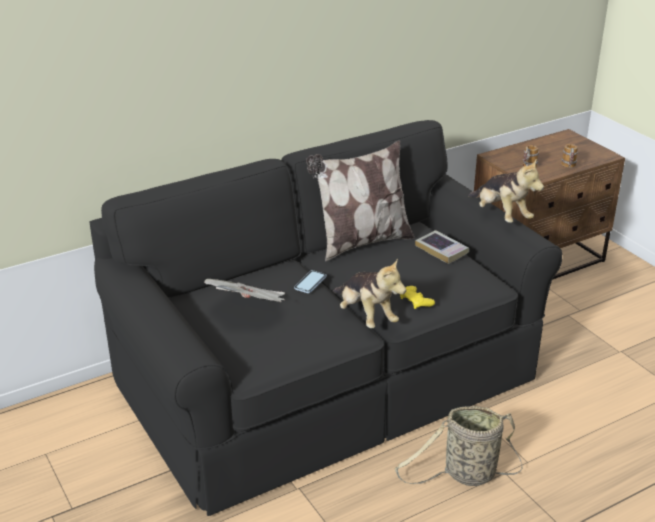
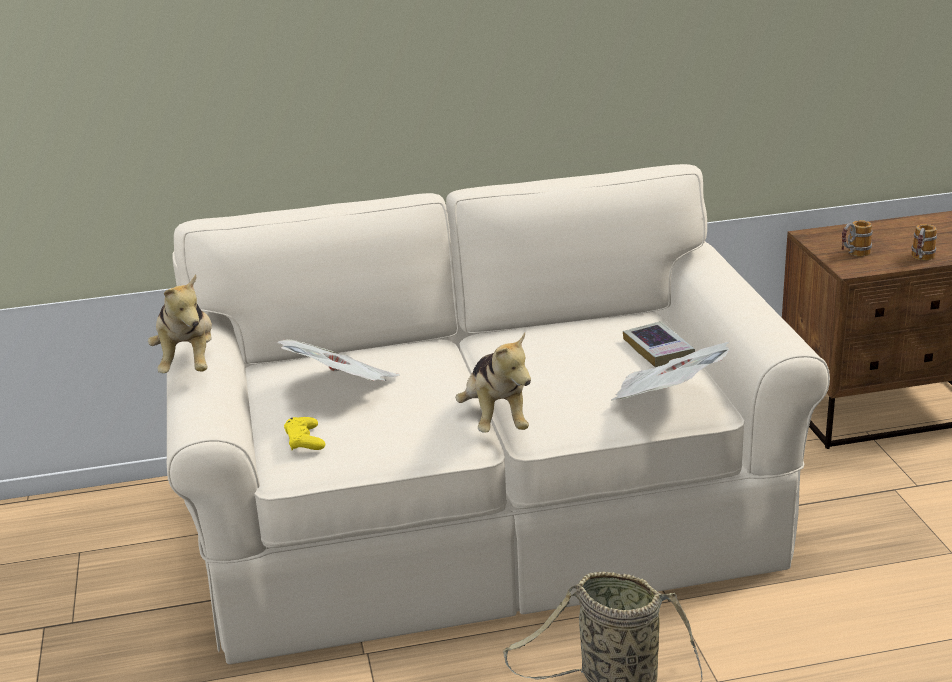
camera: 20 degrees right, 5 degrees down
black sofa [89,120,562,516] -> beige sofa [167,164,830,664]
phone [294,270,326,293] -> none
pillow [306,140,414,261] -> none
yellow game controller [400,286,435,309] -> yellow game controller moved to [284,417,325,450]
plush toy [468,158,544,223] -> plush toy moved to [148,274,212,373]
none -> newspaper [611,342,729,401]

